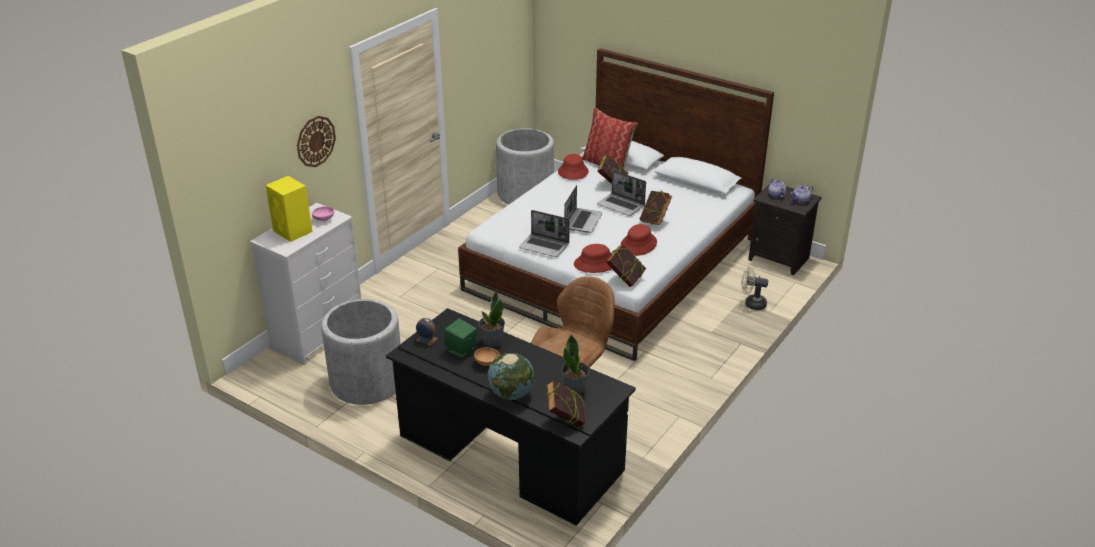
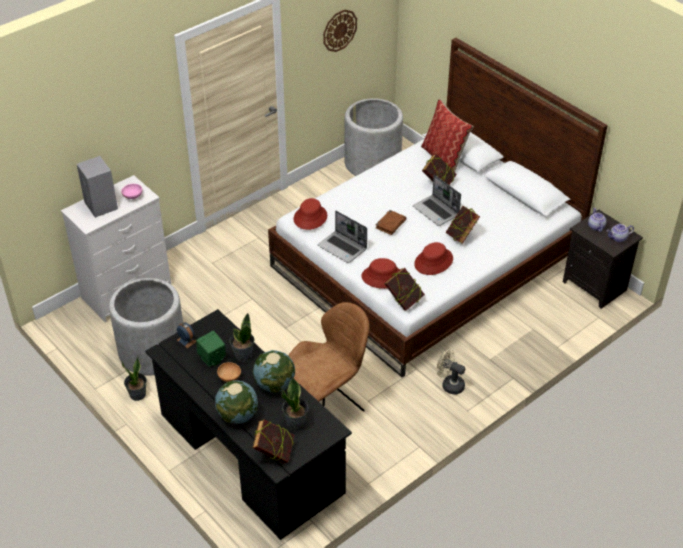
camera: 15 degrees right, 10 degrees up
yellow speaker [266,176,312,242] -> grey speaker [77,156,118,218]
wall clock [297,116,336,167] -> wall clock moved to [323,10,357,52]
red hat [558,154,589,180] -> red hat moved to [294,198,327,230]
laptop [564,185,603,233] -> brown book [376,210,406,235]
beige fan [741,267,768,310] -> beige fan moved to [437,349,465,395]
none -> potted plant [122,355,147,401]
none -> globe [253,350,295,392]

